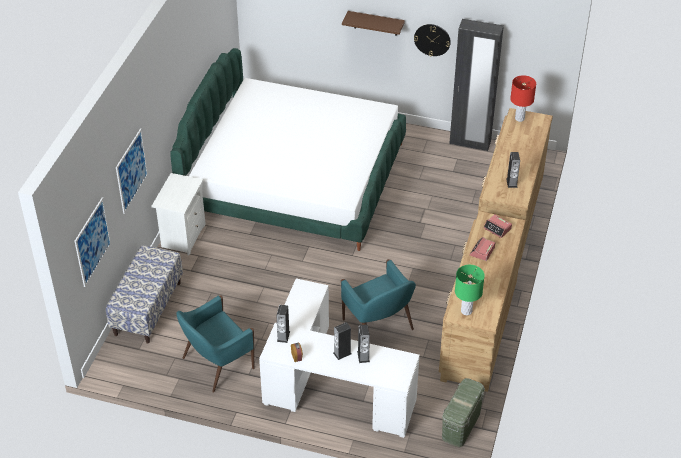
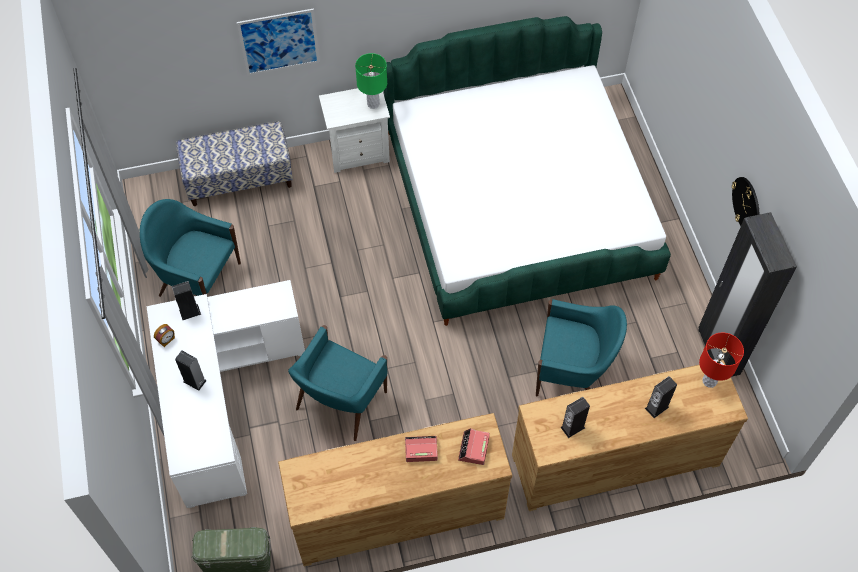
camera: 60 degrees right, 15 degrees up
picture [75,197,111,287] -> none
brown shelf [342,11,405,35] -> none
speaker [357,325,370,363] -> speaker moved to [645,376,677,418]
green table lamp [455,265,485,315] -> green table lamp moved to [355,53,387,109]
none -> turquoise armchair [536,299,627,396]

